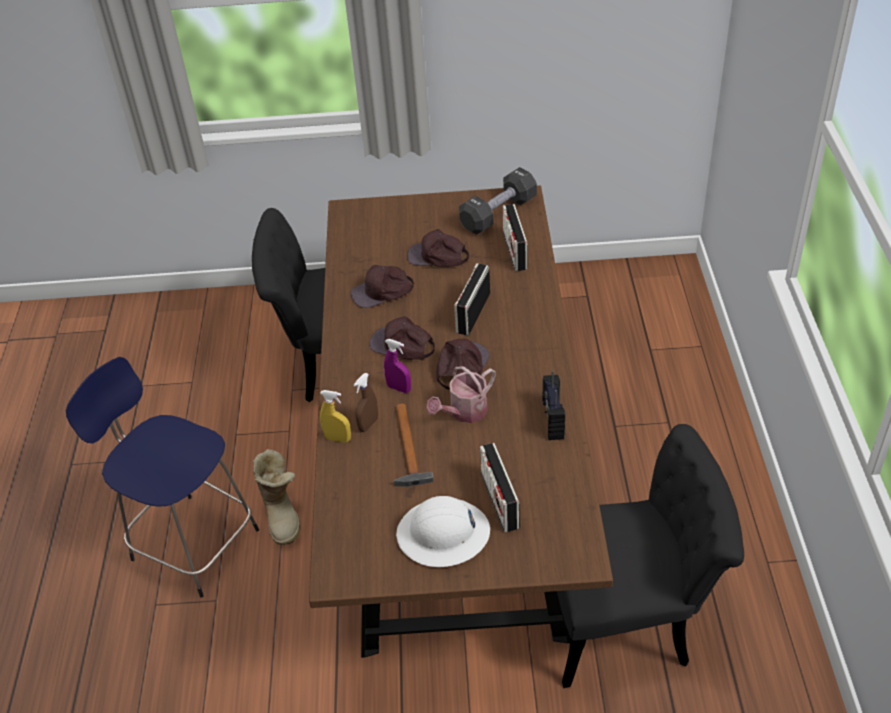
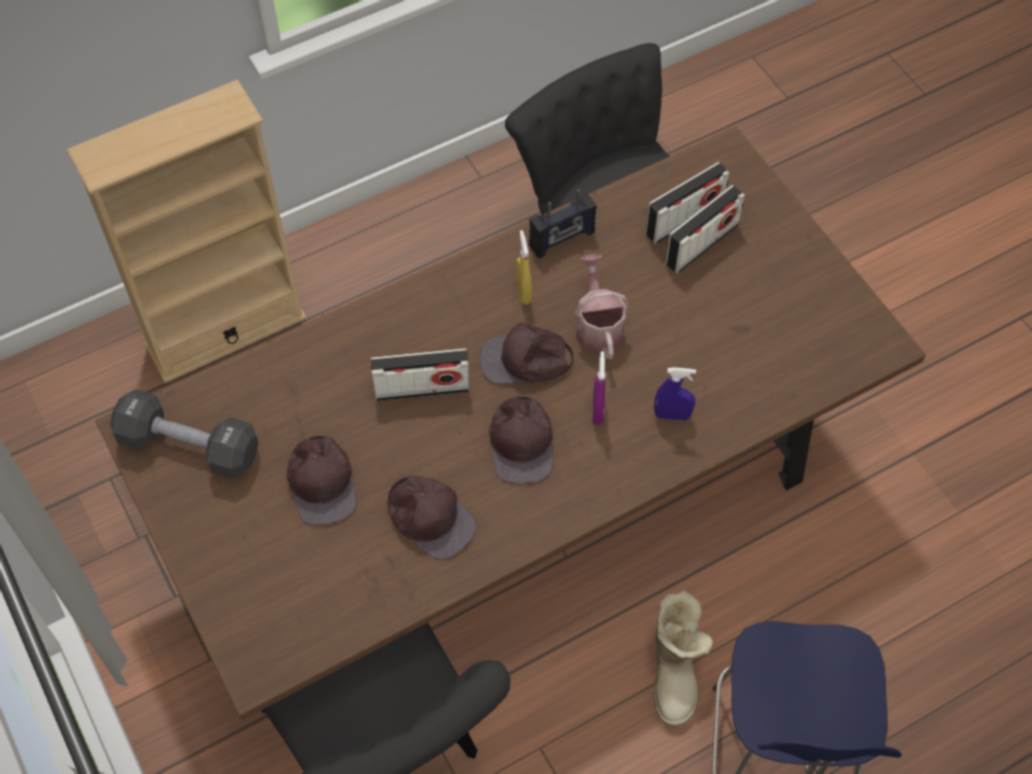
camera: 120 degrees left, 15 degrees up
boot [253,449,301,545] -> boot turned 135 degrees clockwise [654,590,713,726]
yellow spray bottle [320,390,351,443] -> yellow spray bottle moved to [516,230,532,304]
brown spray bottle [353,373,378,432] -> blue spray bottle [654,367,696,421]
hammer [394,403,434,487] -> none
white hard hat [396,496,490,567] -> none
watering can [426,366,496,423] -> watering can turned 120 degrees counterclockwise [575,254,629,359]
radio [503,204,528,271] -> radio moved to [645,162,730,244]
none -> beige bookcase [67,79,307,383]

